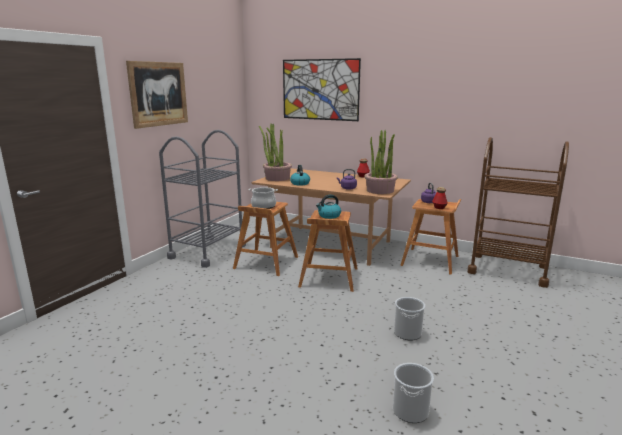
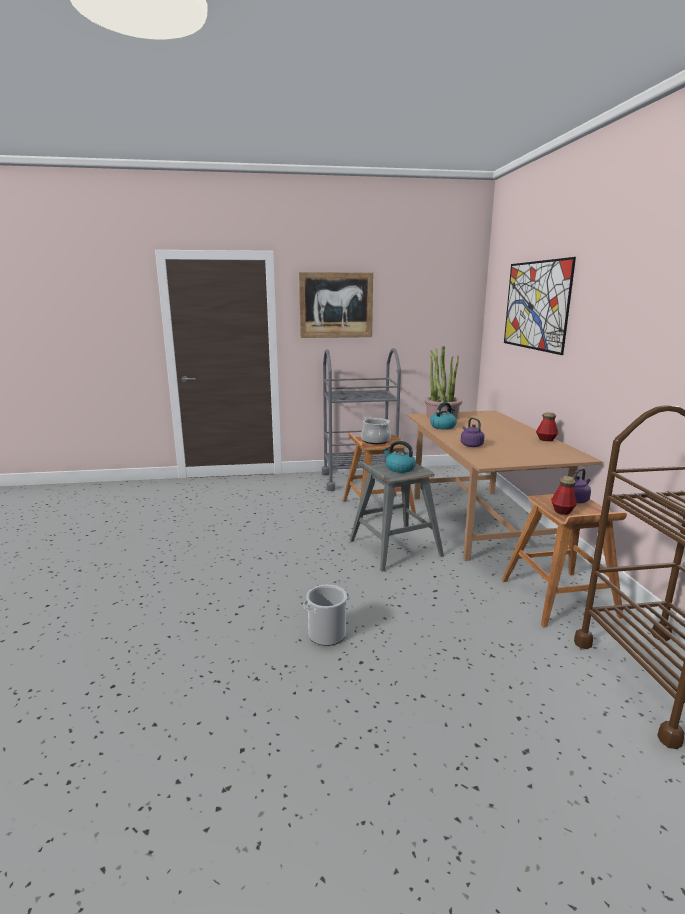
camera: 55 degrees right, 0 degrees up
brown stool [298,210,358,292] -> grey stool [349,461,444,572]
potted plant [365,130,397,194] -> none
bucket [393,363,434,423] -> none

